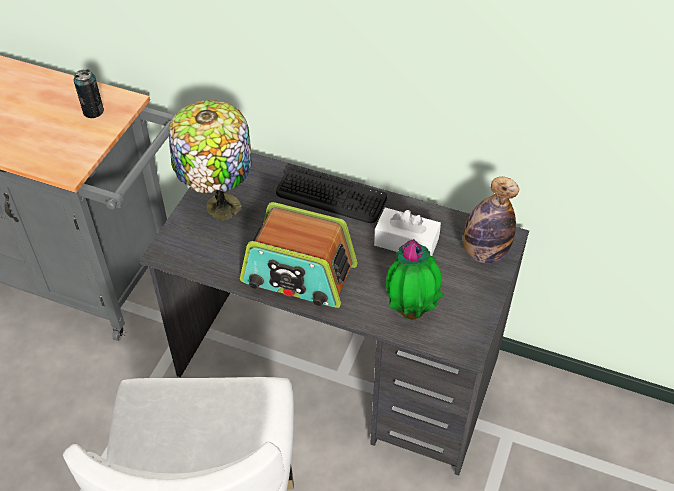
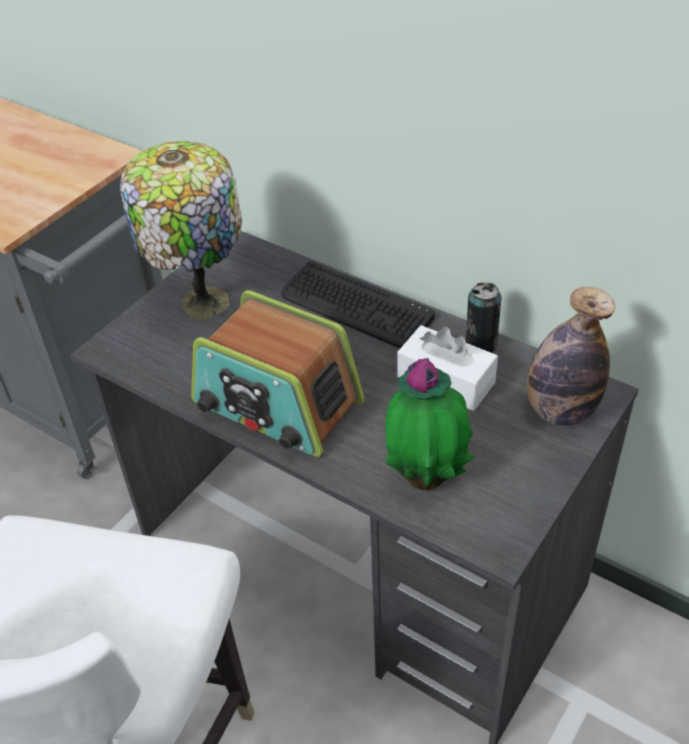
camera: 15 degrees right, 5 degrees down
can [74,69,104,118] -> can moved to [466,282,502,353]

